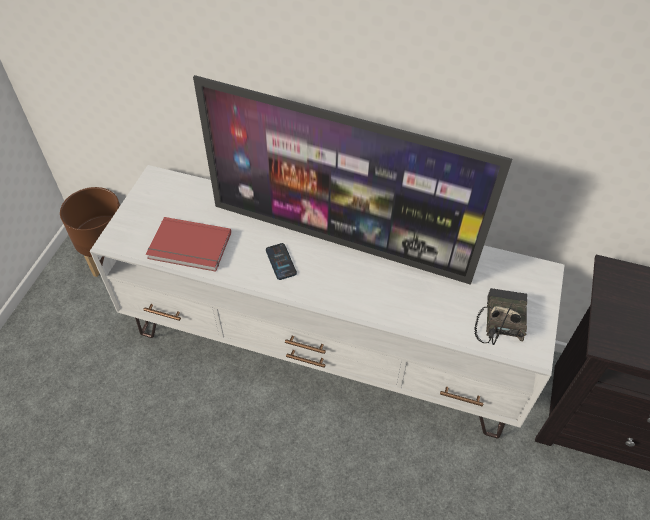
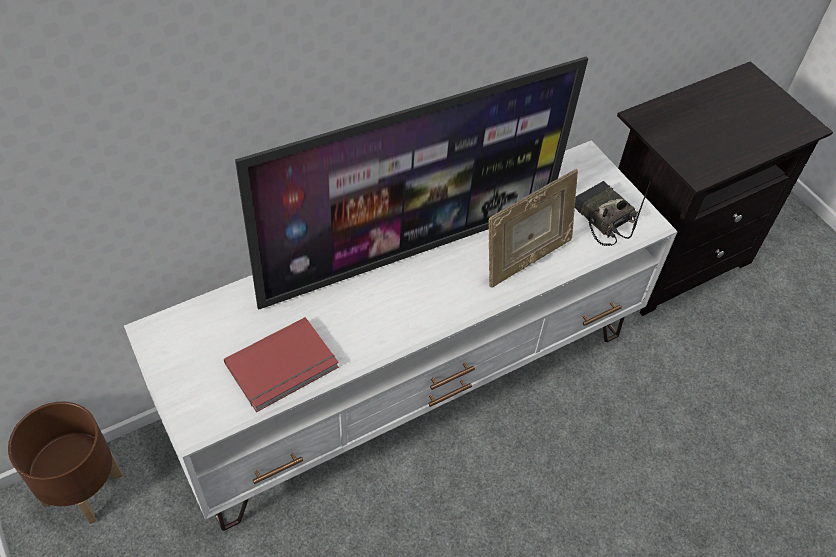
camera: 50 degrees left, 0 degrees up
phone [266,243,297,280] -> none
none -> picture frame [488,169,578,288]

